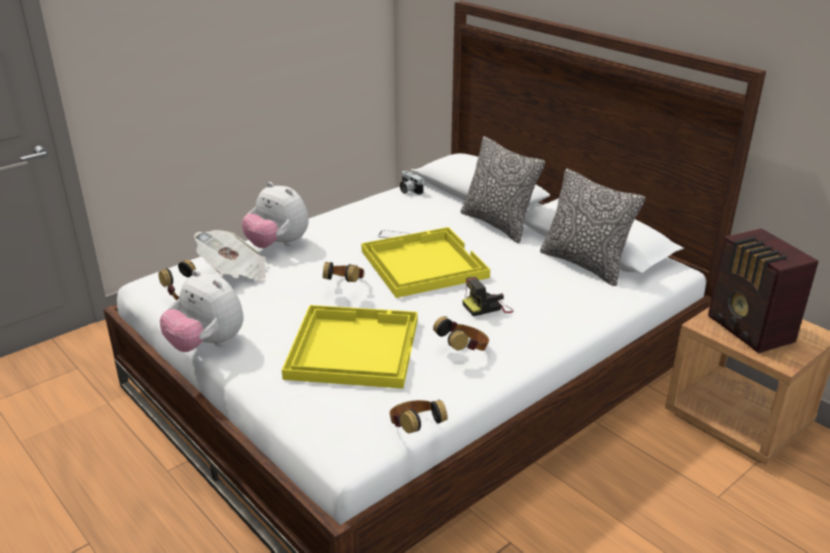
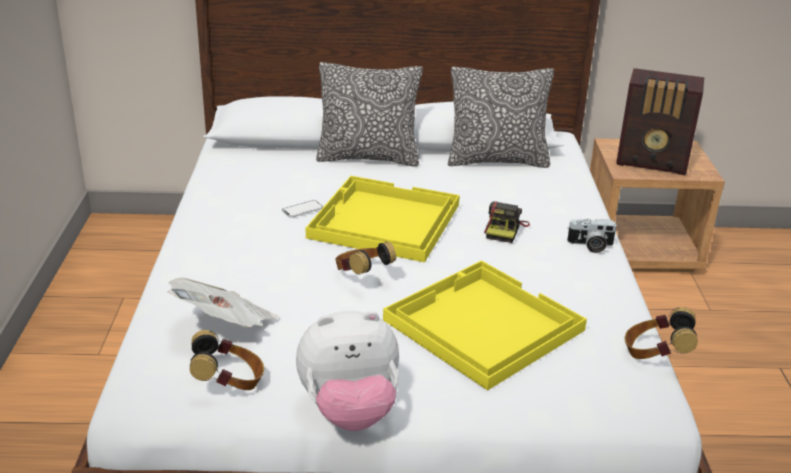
camera: 50 degrees left, 0 degrees up
plush toy [242,182,309,248] -> none
camera [400,171,423,195] -> camera moved to [567,218,617,253]
headphones [433,316,489,351] -> none

